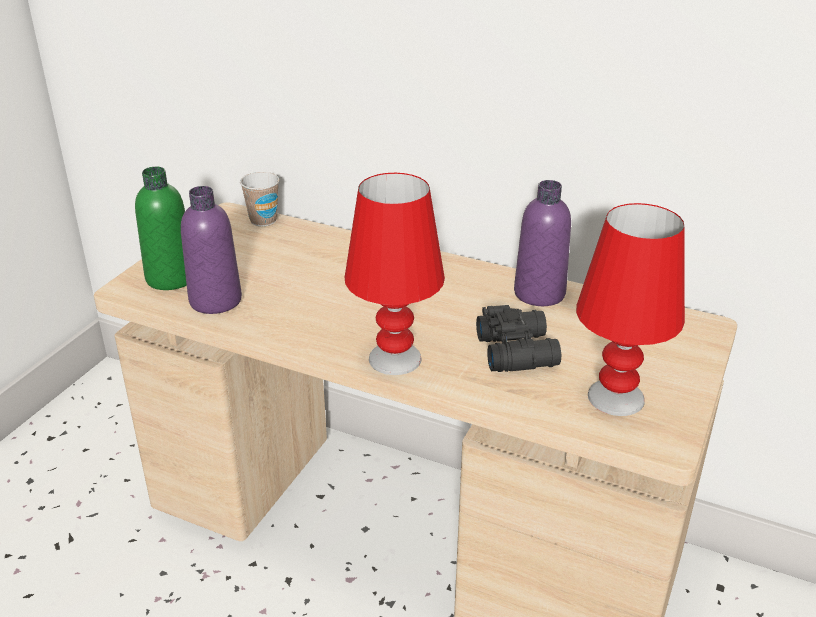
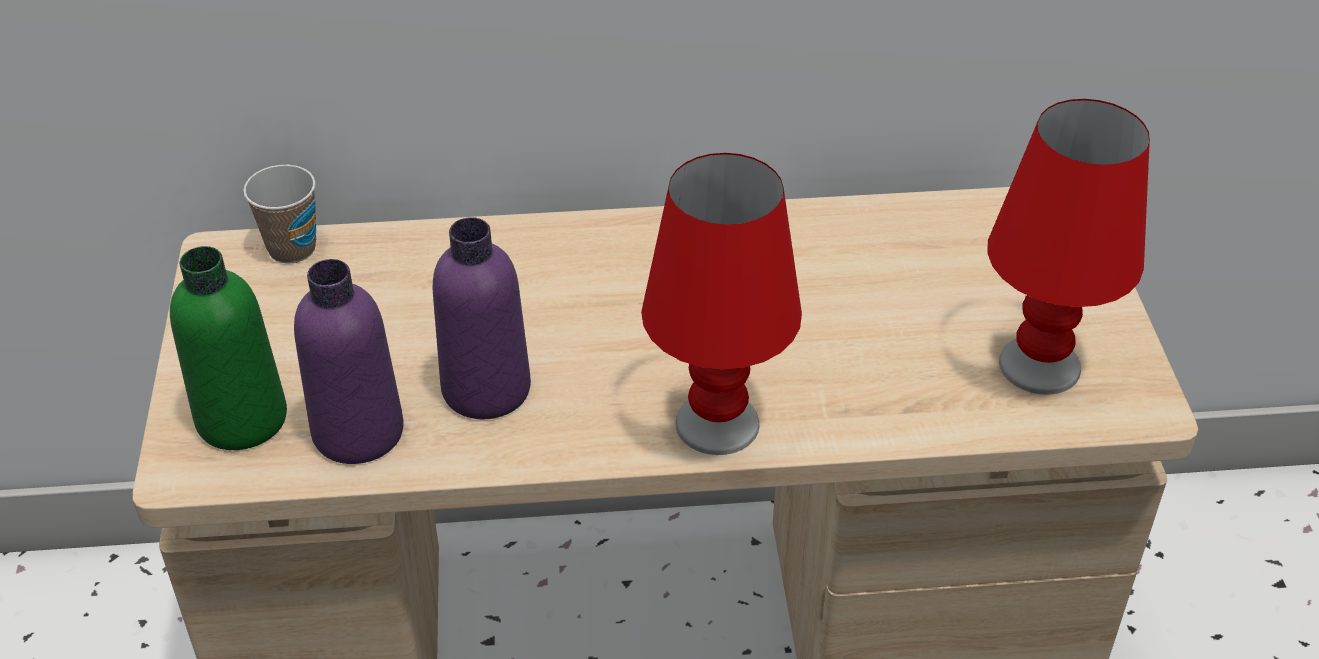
camera: 30 degrees left, 10 degrees up
black binoculars [476,305,561,372] -> none
purple bottle [514,180,571,306] -> purple bottle moved to [433,217,531,419]

